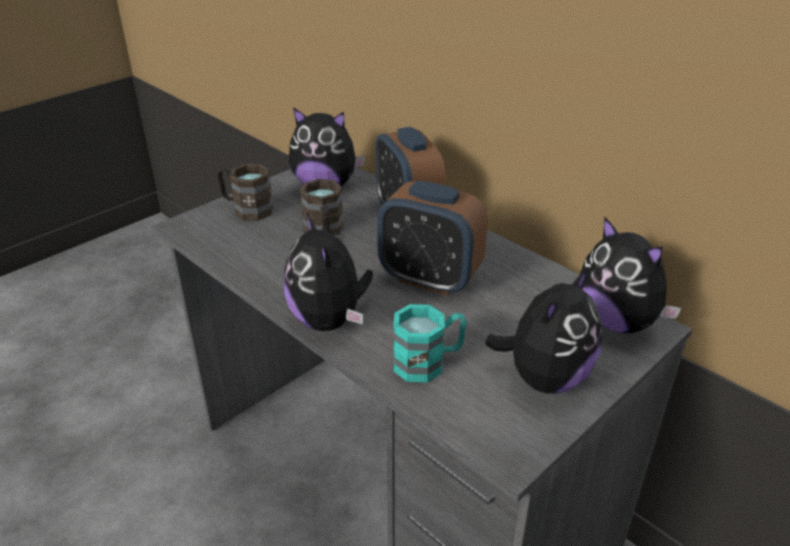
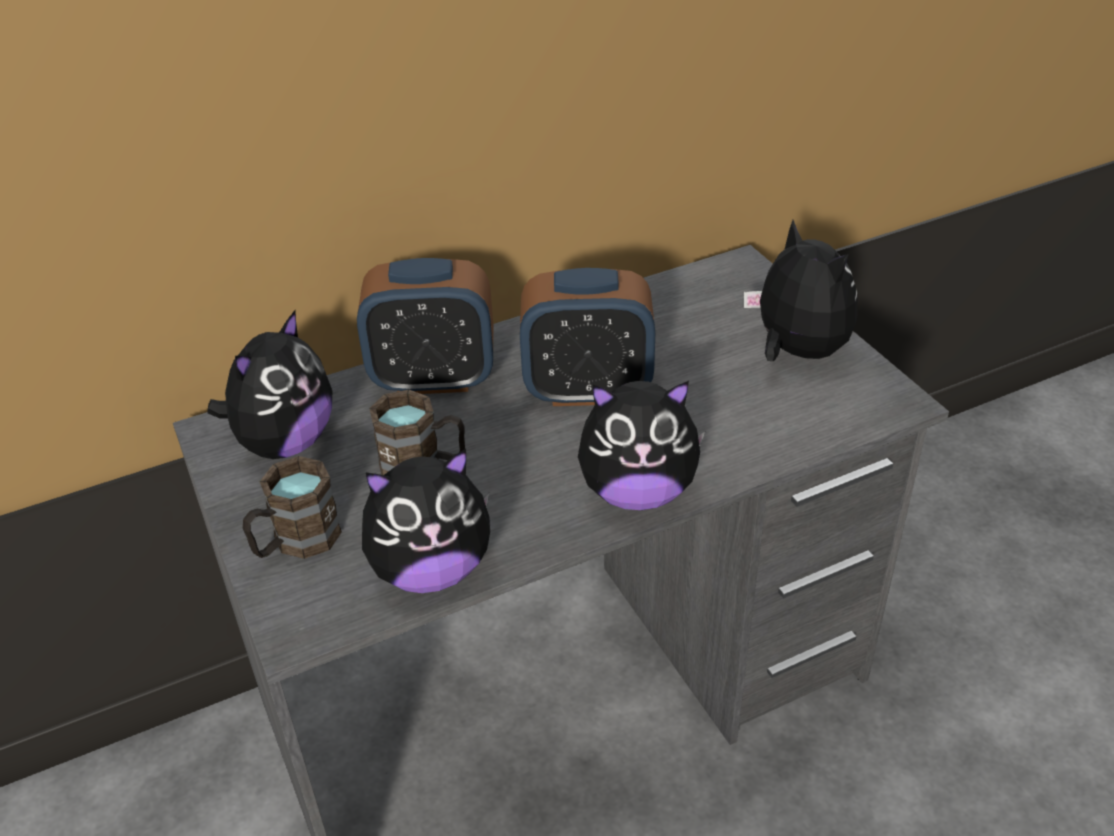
camera: 70 degrees left, 5 degrees up
alarm clock [377,181,488,296] -> alarm clock turned 45 degrees clockwise [520,268,655,406]
turquoise mug [393,304,467,383] -> none
plush toy [580,217,682,333] -> plush toy moved to [362,449,490,593]

